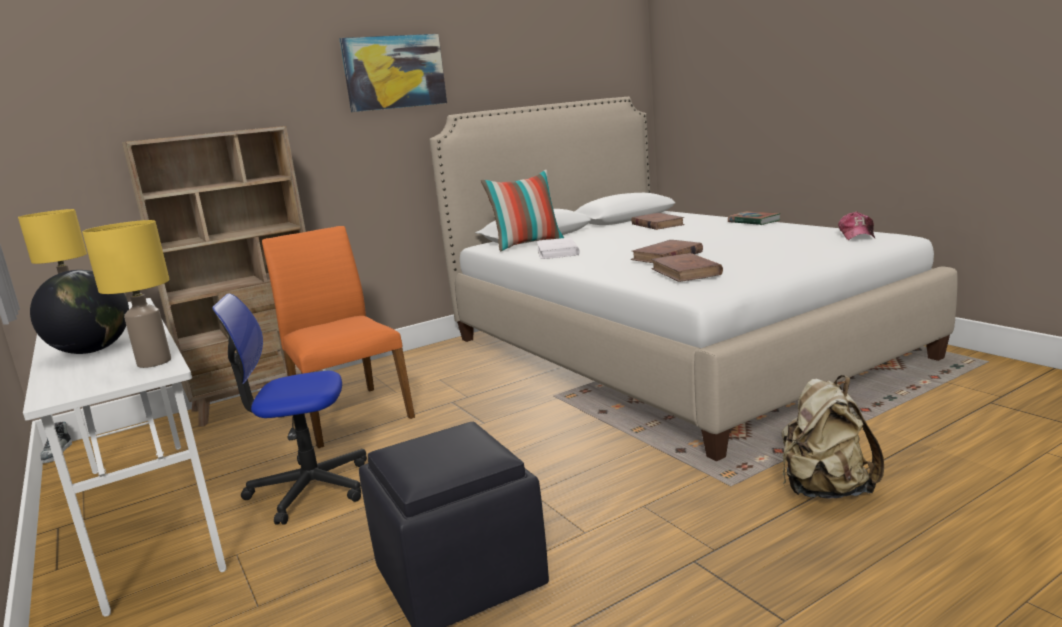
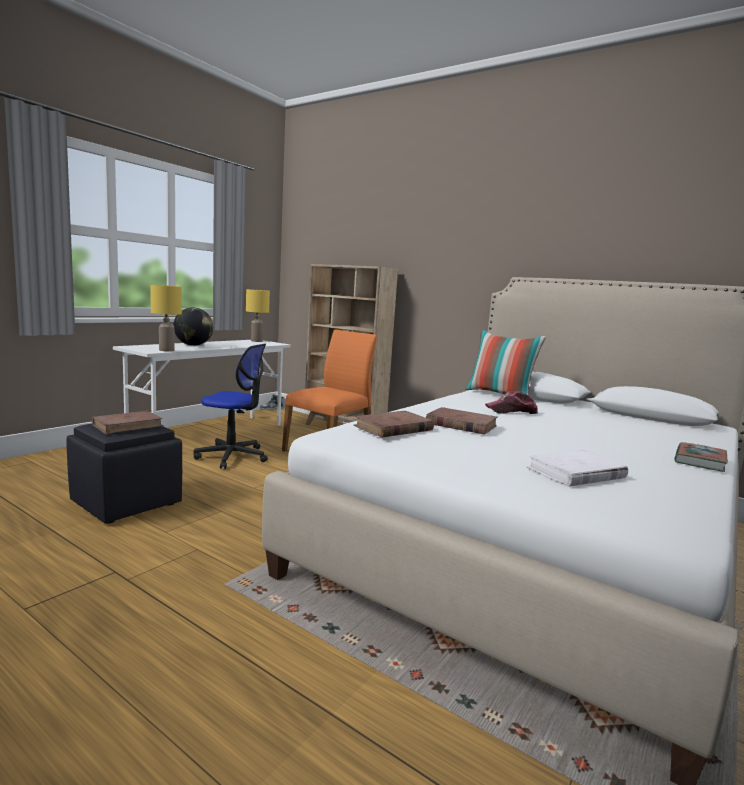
camera: 65 degrees right, 5 degrees down
office chair [212,293,367,525] -> office chair turned 135 degrees clockwise [194,344,268,469]
picture [339,34,447,112] -> none
white book [536,237,580,259] -> white book moved to [526,450,628,487]
brown book [631,213,685,230] -> brown book moved to [92,411,164,434]
beige backpack [781,375,884,499] -> none
cap [838,211,875,240] -> cap moved to [485,391,538,414]

